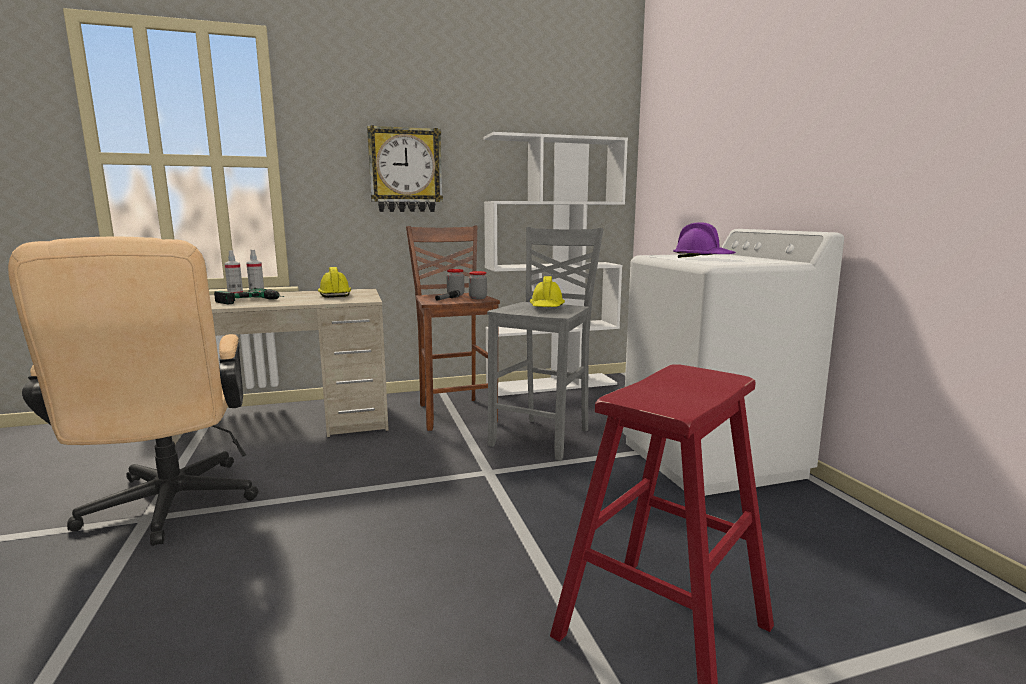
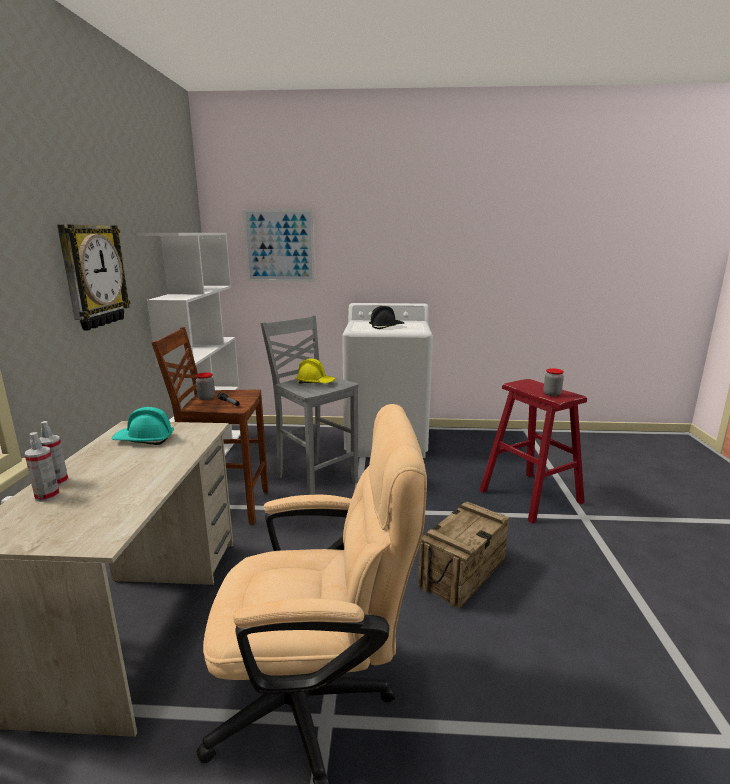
camera: 70 degrees left, 5 degrees up
power drill [214,288,284,304] -> none
yellow hard hat [318,267,351,298] -> turquoise hard hat [112,407,174,445]
jar [469,271,487,299] -> jar moved to [544,368,564,397]
purple hard hat [673,222,736,258] -> black hard hat [369,306,404,329]
none -> picture [243,209,315,282]
none -> crate [418,501,510,608]

